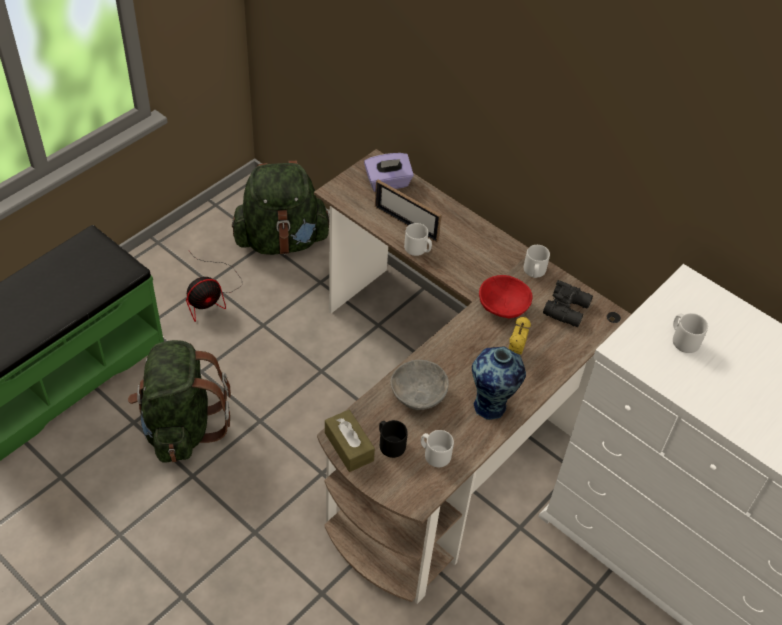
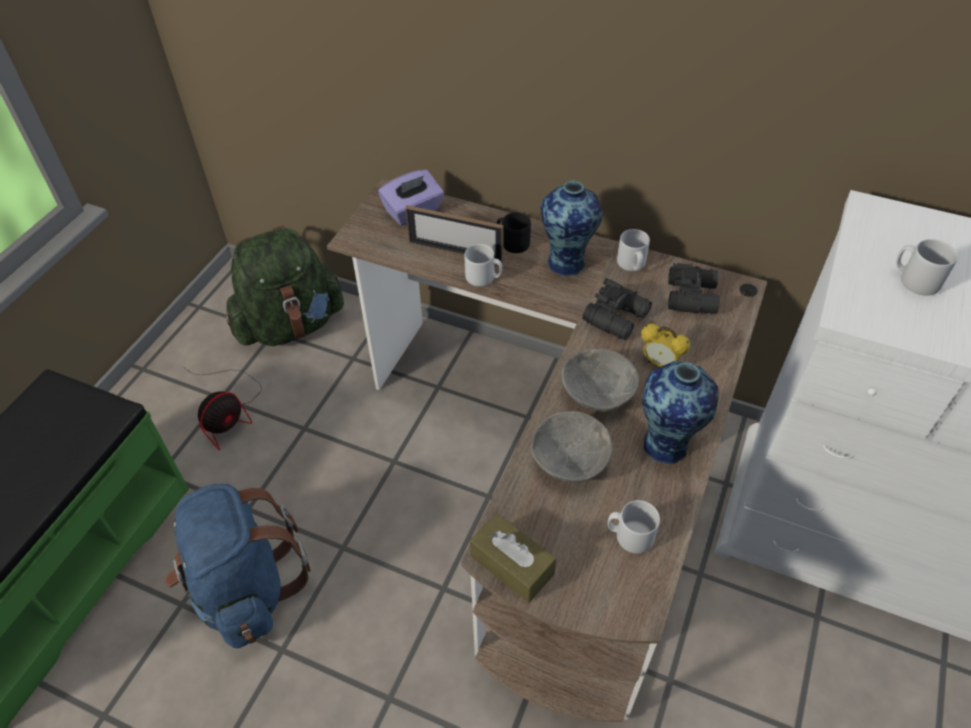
camera: 15 degrees left, 0 degrees up
green backpack [128,340,231,463] -> blue backpack [165,484,311,648]
black mug [379,420,408,458] -> black mug moved to [497,212,531,253]
red bowl [479,275,532,318] -> black binoculars [582,278,652,340]
alarm clock [509,316,531,354] -> alarm clock turned 60 degrees counterclockwise [641,324,690,367]
none -> vase [541,181,603,277]
none -> grey bowl [562,348,639,412]

